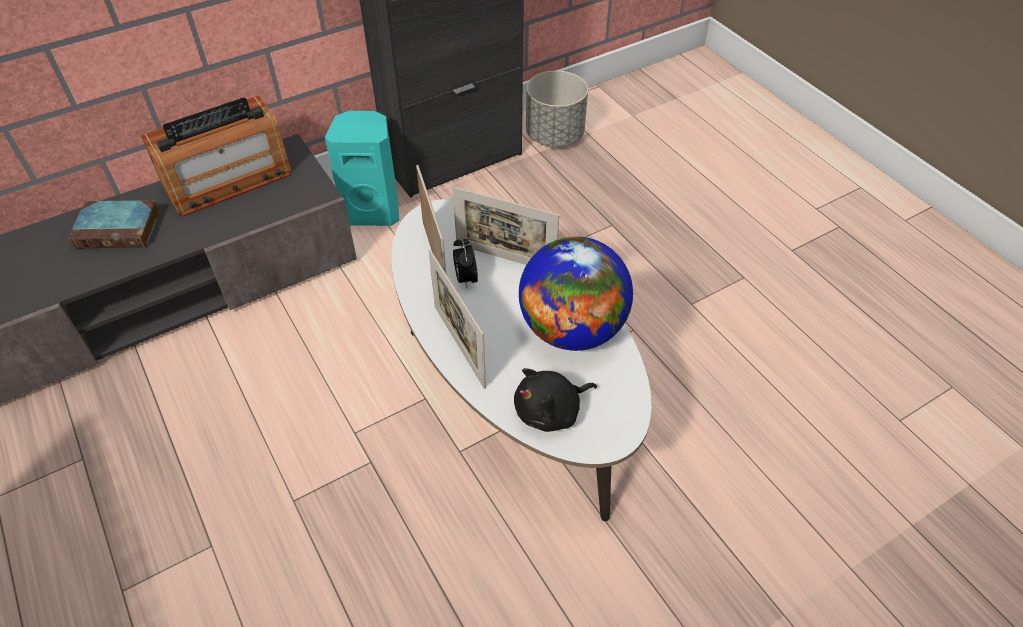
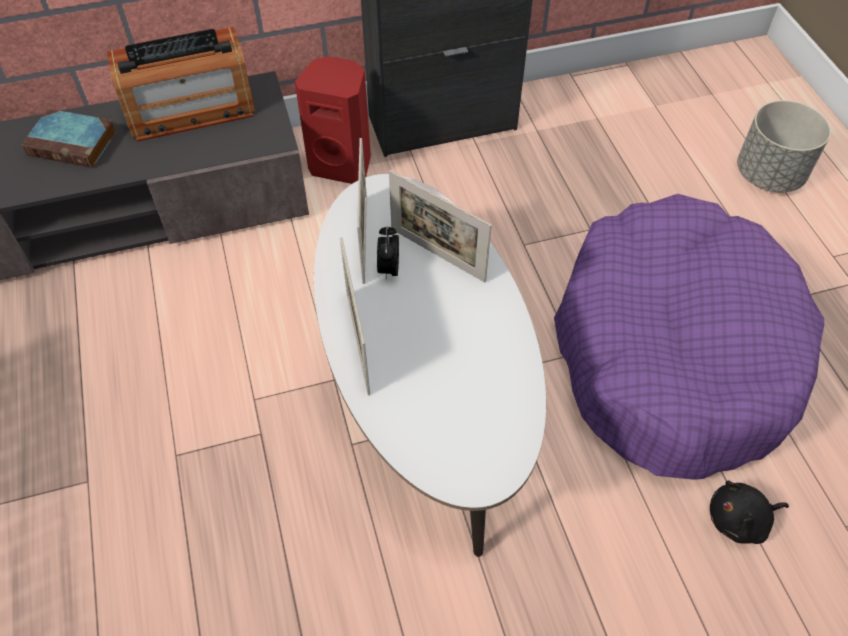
camera: 15 degrees right, 5 degrees up
turquoise speaker [325,111,399,226] -> red speaker [295,56,371,184]
black plush toy [514,368,597,432] -> black plush toy moved to [710,480,789,544]
globe [519,237,633,351] -> none
grey planter [526,71,588,147] -> grey planter moved to [737,100,831,192]
none -> purple dog bed [554,194,824,480]

